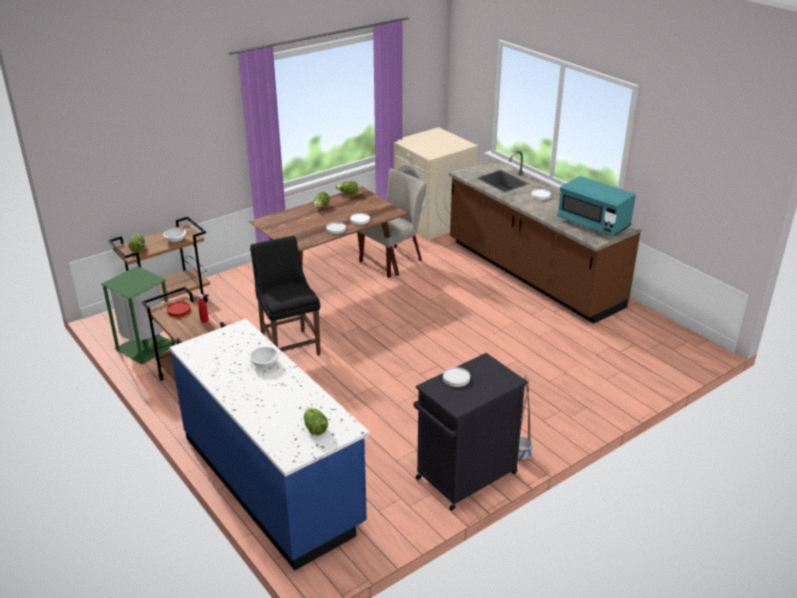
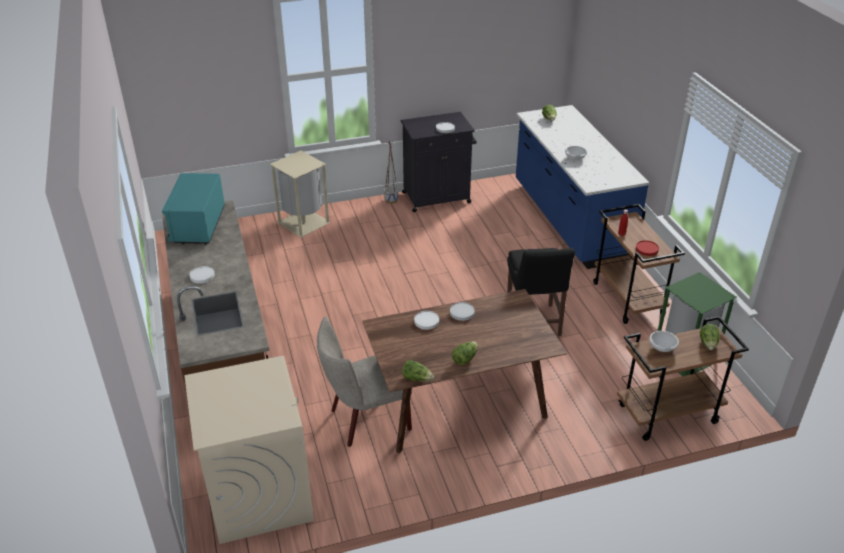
camera: 160 degrees left, 5 degrees up
turquoise microwave [557,176,636,236] -> turquoise microwave turned 150 degrees counterclockwise [162,173,225,245]
none -> beige trash can [270,151,330,238]

